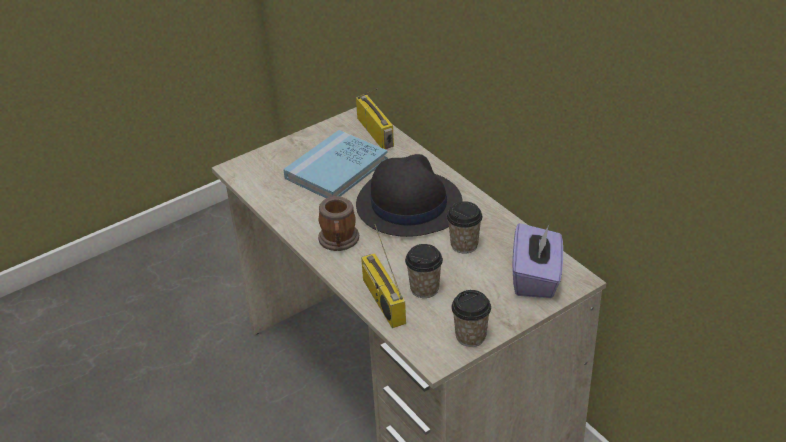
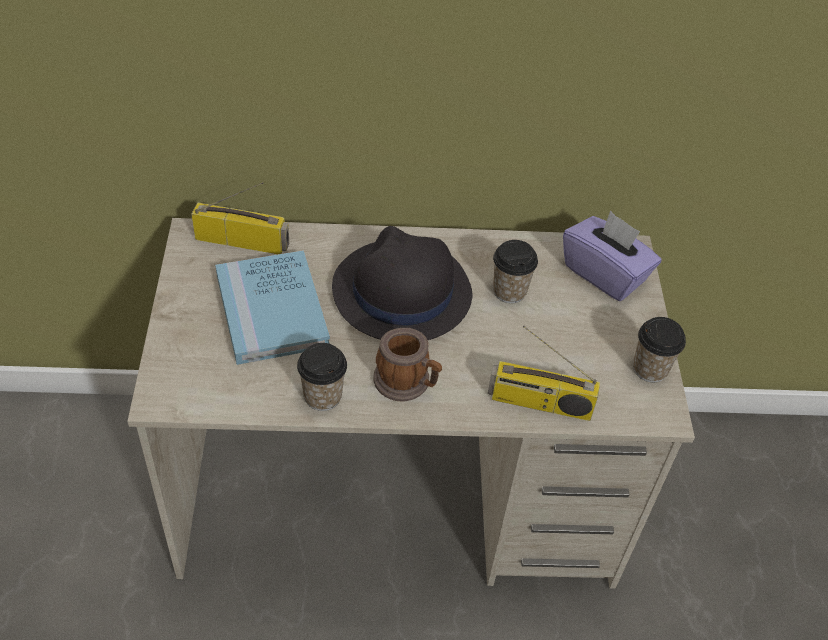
camera: 60 degrees left, 10 degrees up
cup [405,244,443,298] -> cup moved to [297,343,347,411]

